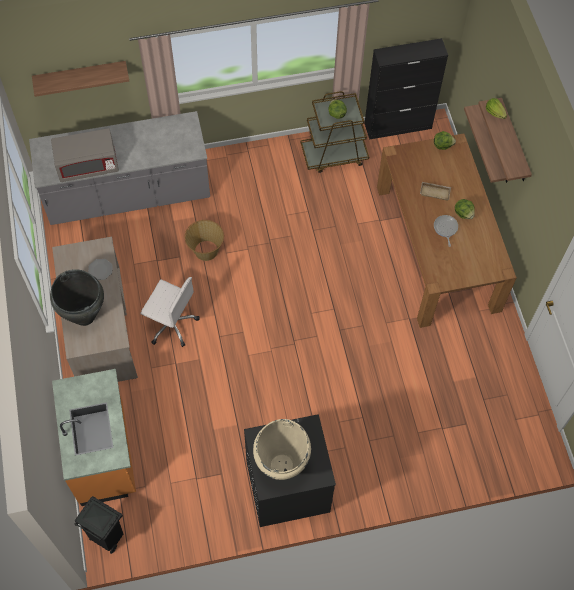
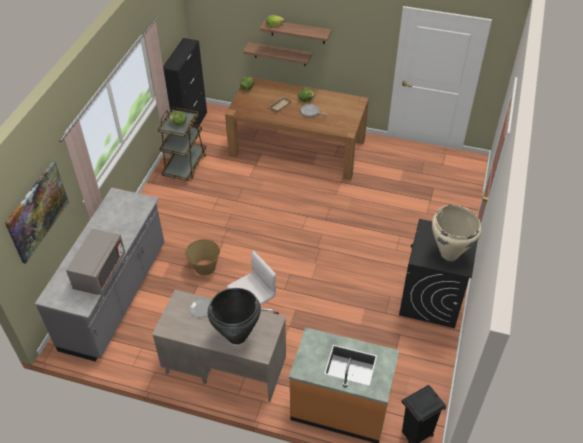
camera: 60 degrees left, 15 degrees down
shelf [32,61,129,97] -> picture [5,161,69,264]

